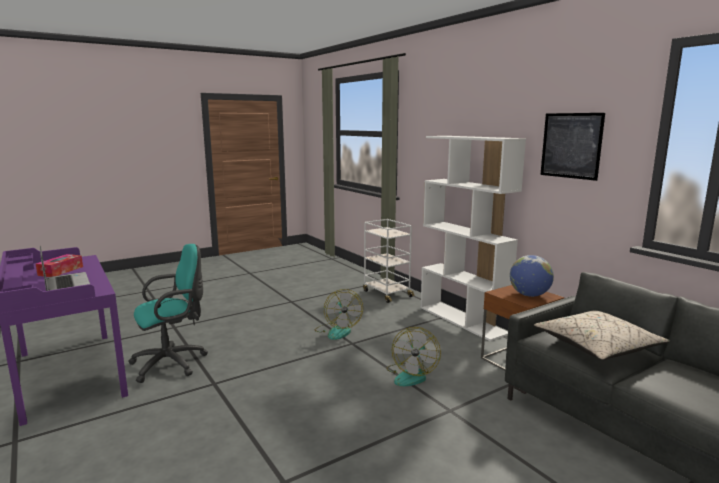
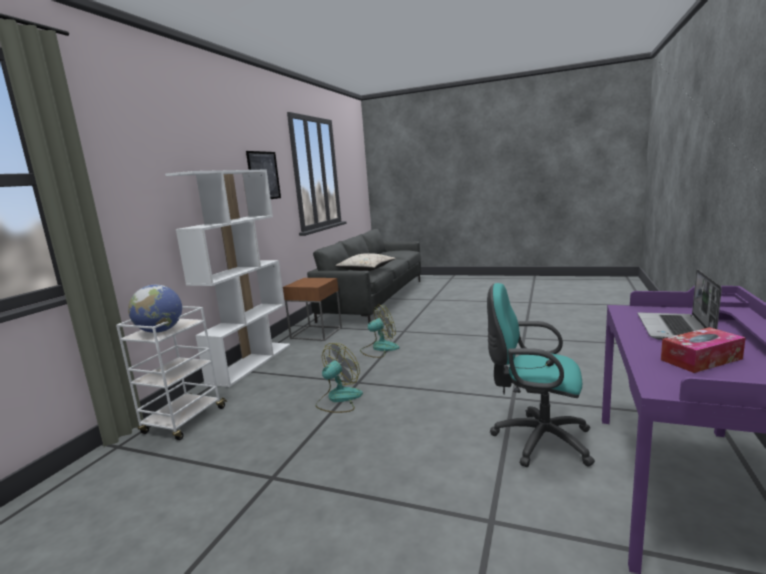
camera: 125 degrees left, 0 degrees up
globe [510,255,554,297] -> globe moved to [128,285,182,333]

